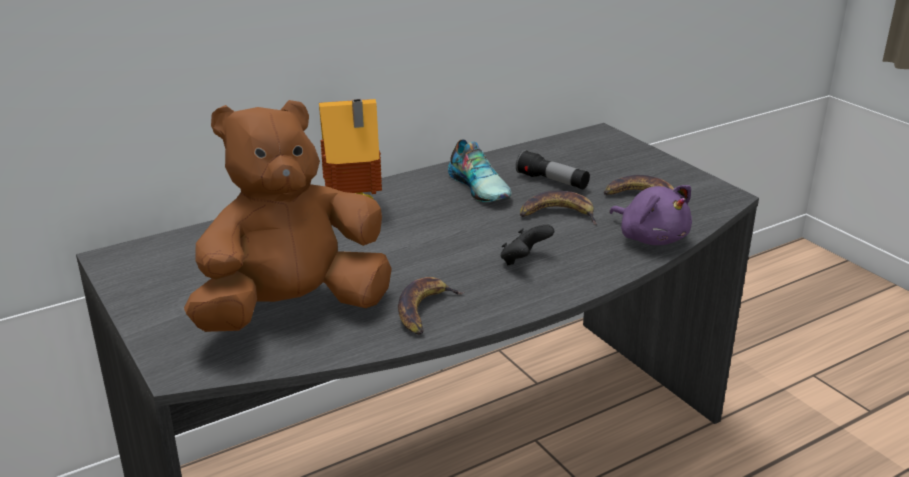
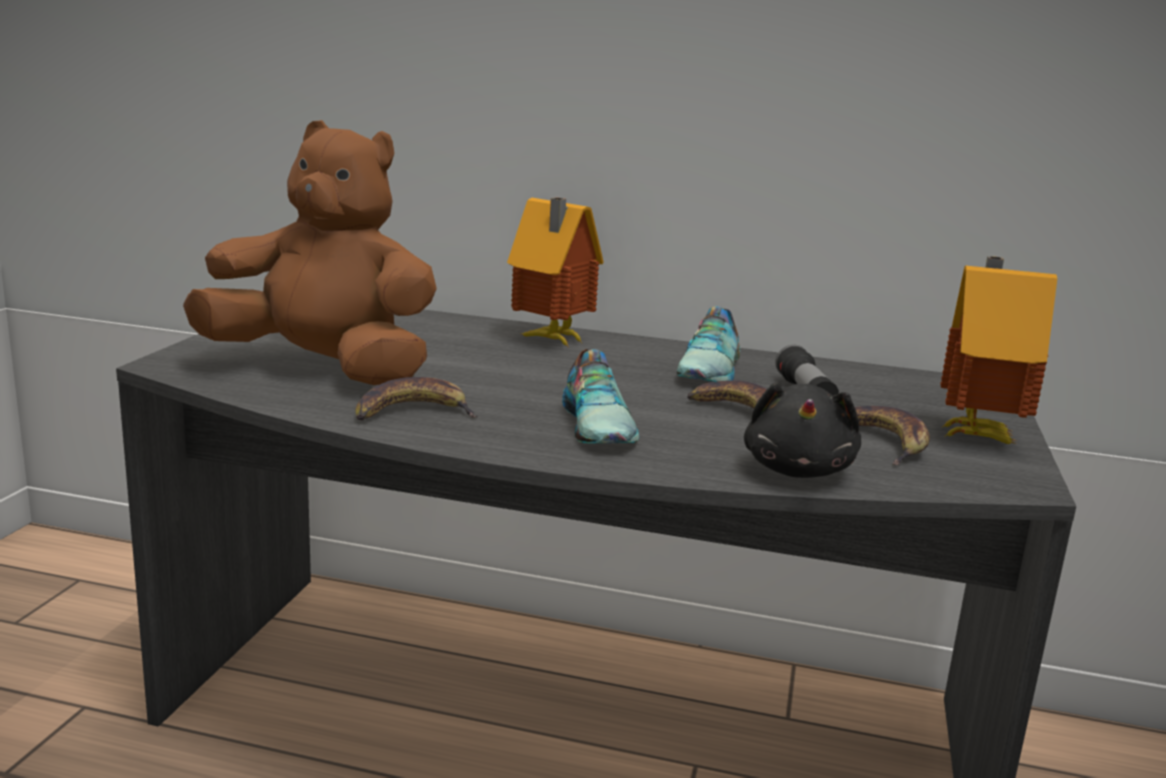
camera: 45 degrees right, 10 degrees down
black game controller [501,224,554,265] -> shoe [562,349,639,444]
purple plush toy [609,185,692,245] -> black plush toy [744,382,861,478]
none -> toy house [940,256,1057,444]

